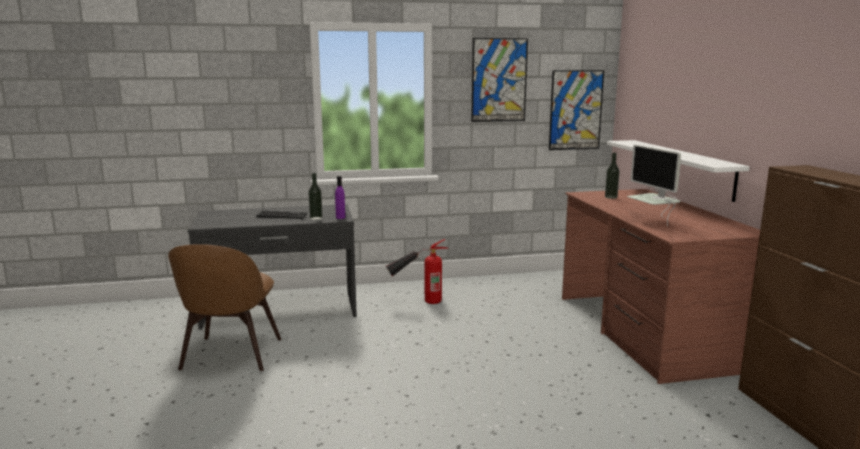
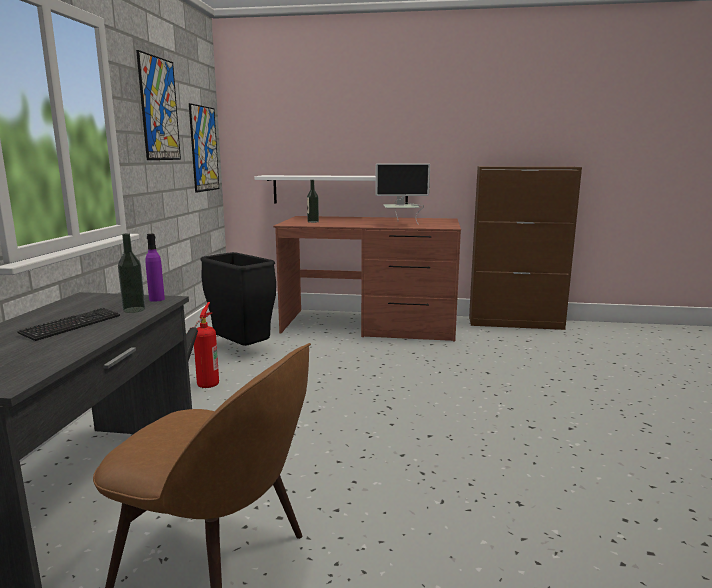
camera: 70 degrees left, 0 degrees up
none -> black trash can [200,252,276,346]

